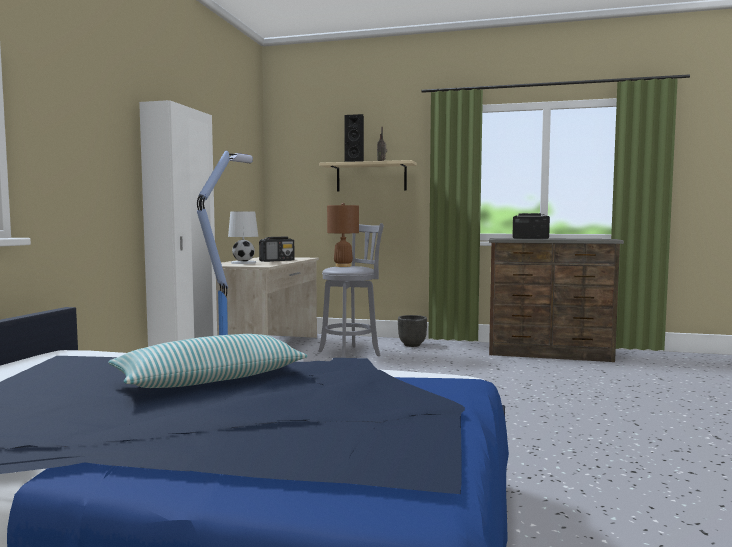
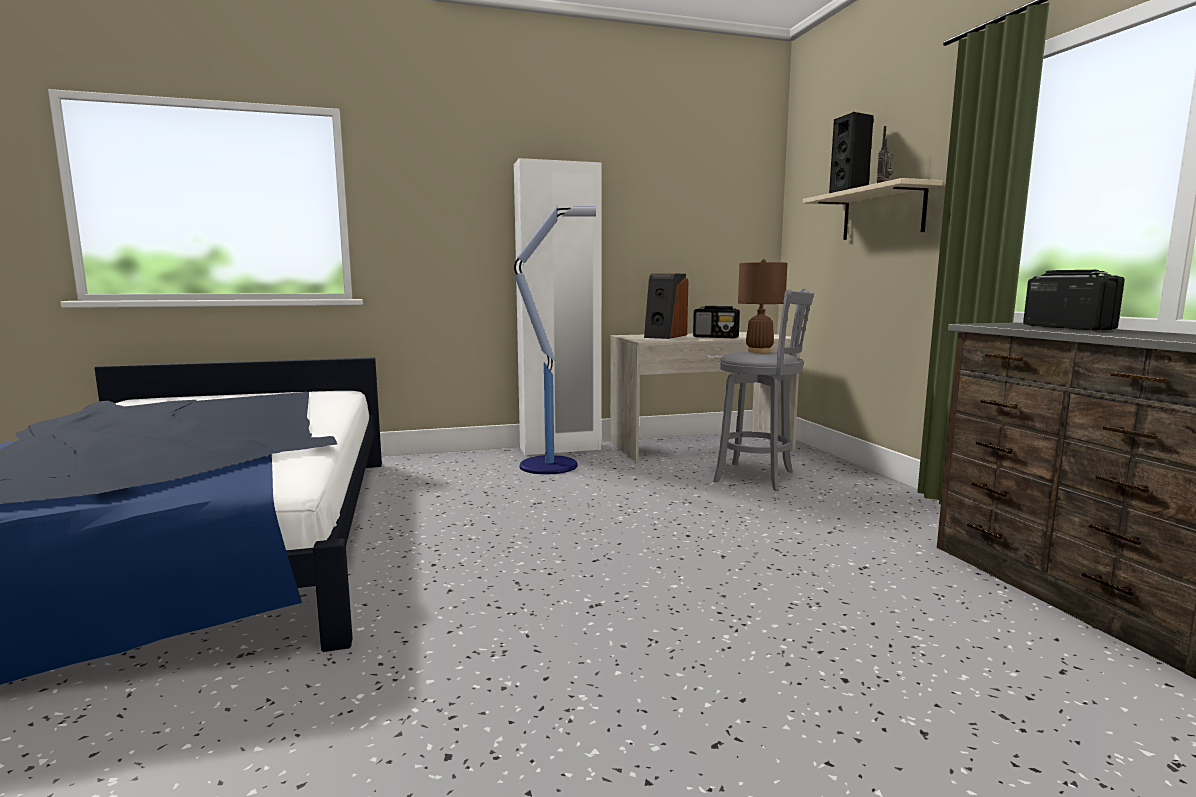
camera: 60 degrees right, 5 degrees up
pillow [108,334,308,388] -> none
white table lamp [228,211,258,264] -> speaker [644,273,688,339]
black planter [398,315,427,347] -> none

